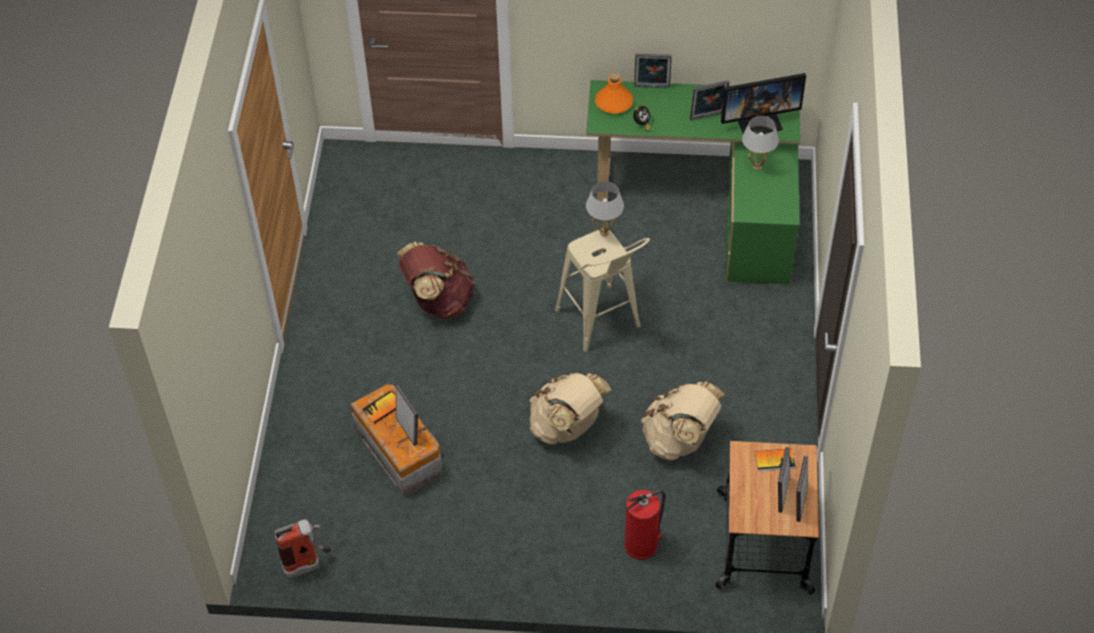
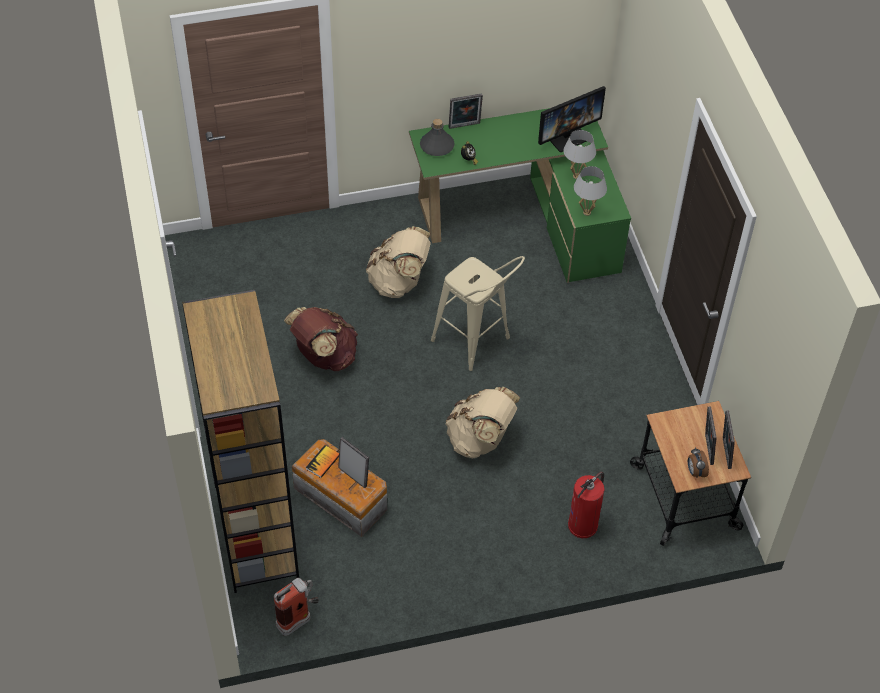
camera: 20 degrees left, 0 degrees up
white table lamp [586,181,624,237] -> white table lamp moved to [574,166,607,216]
orange bottle [595,72,633,114] -> grey bottle [420,119,455,156]
beige backpack [641,382,725,460] -> beige backpack moved to [366,226,431,298]
picture frame [690,80,730,120] -> none
book [755,448,795,471] -> none
none -> brown bookcase [182,290,299,593]
none -> alarm clock [688,447,709,477]

